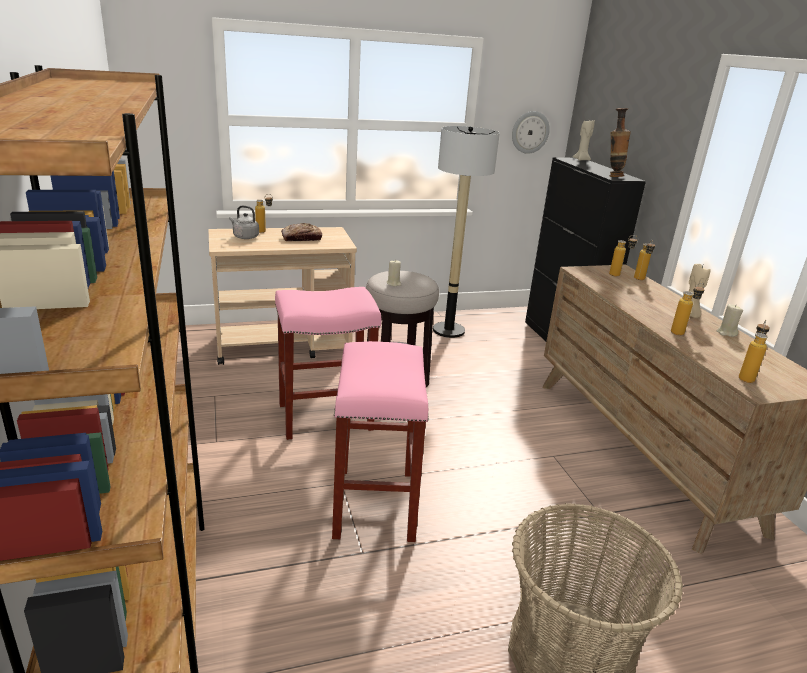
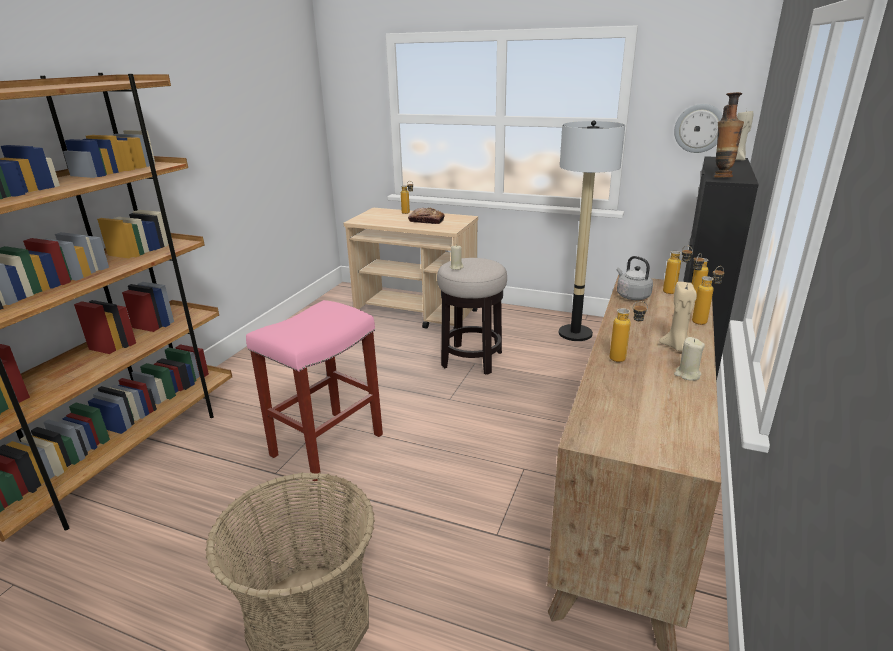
camera: 40 degrees right, 0 degrees up
grey kettle [229,206,259,239] -> grey kettle moved to [617,256,653,300]
pink stool [275,287,381,440] -> none
bottle [739,320,770,383] -> bottle moved to [692,266,724,325]

